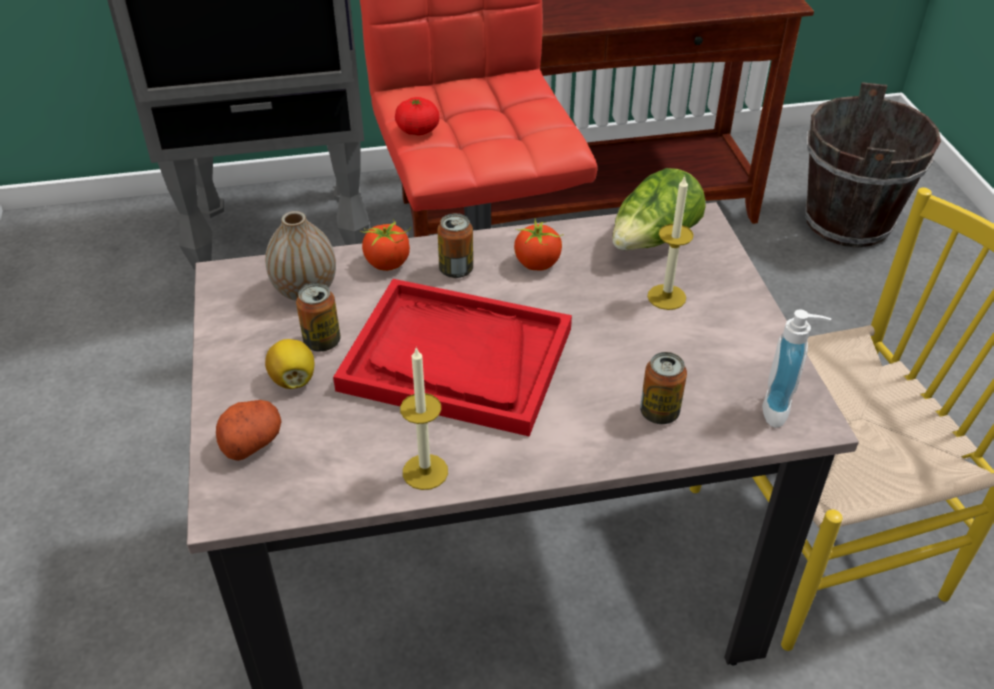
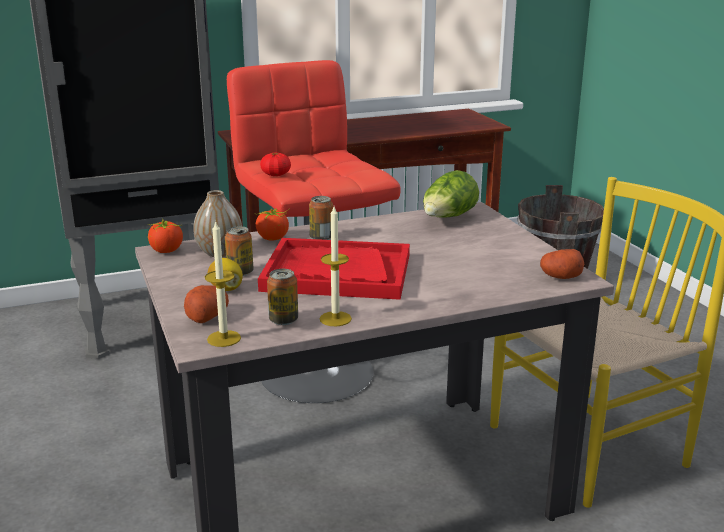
camera: 10 degrees left, 20 degrees down
tomato [514,219,563,271] -> tomato moved to [148,220,183,253]
can [640,352,687,424] -> can moved to [267,269,298,325]
candle [647,176,694,310] -> candle moved to [205,220,241,347]
soap dispenser [762,309,831,428] -> potato [540,249,584,279]

